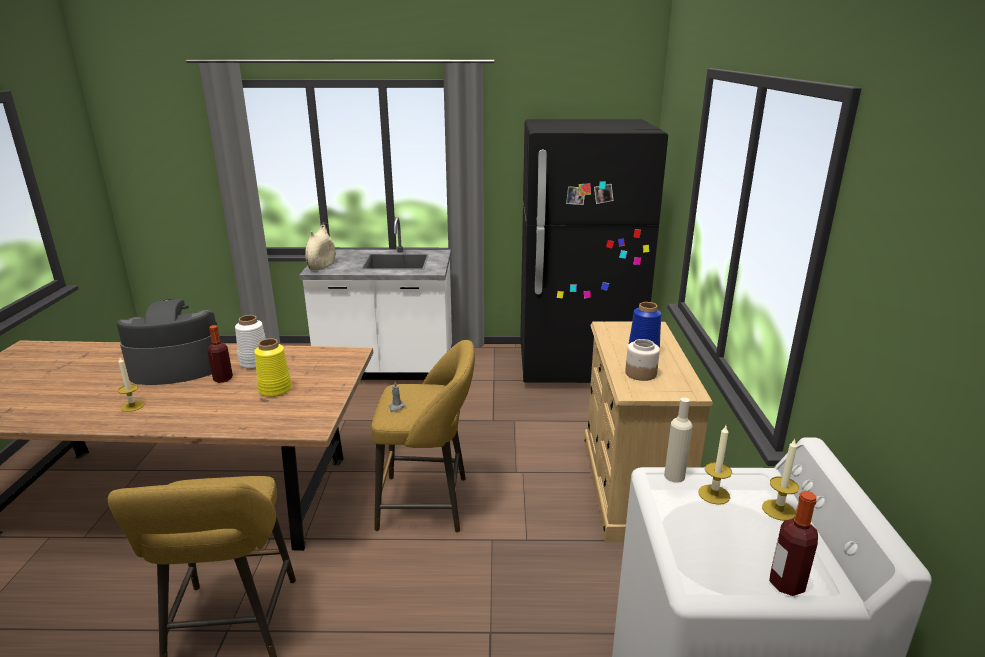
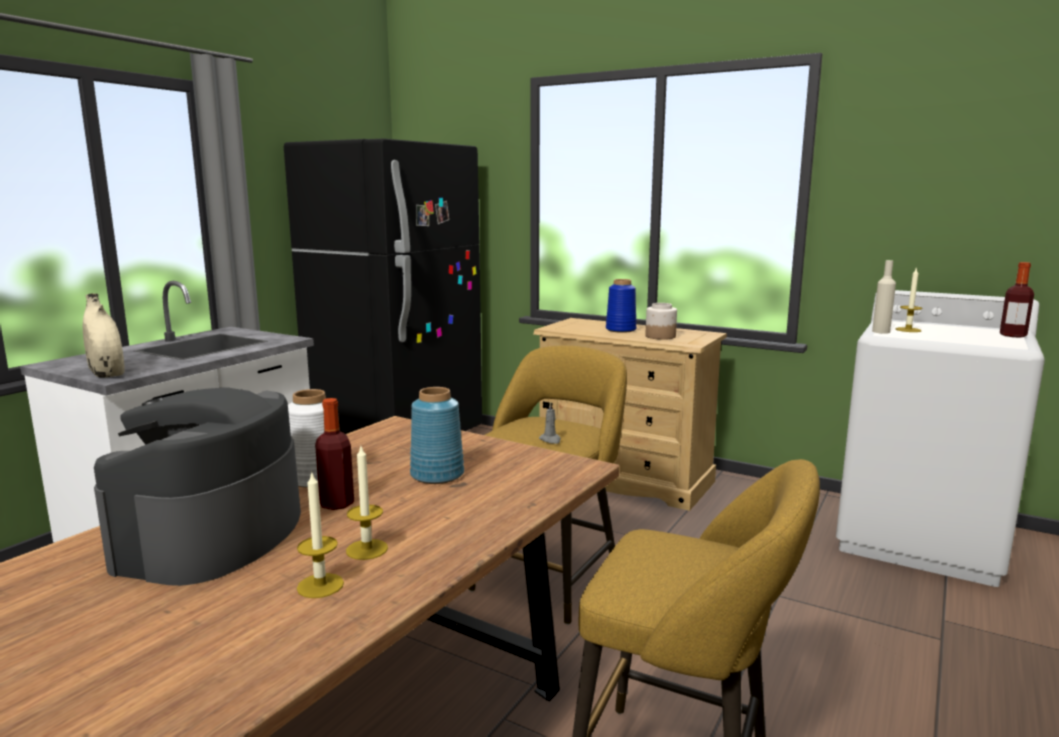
camera: 60 degrees left, 10 degrees down
yellow vase [254,338,292,397] -> blue vase [410,387,464,484]
candle [762,439,799,521] -> candle moved to [346,446,388,560]

